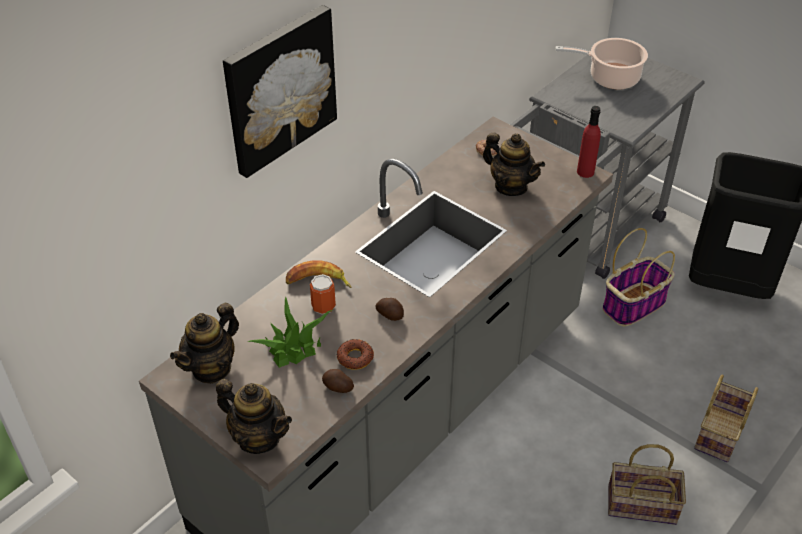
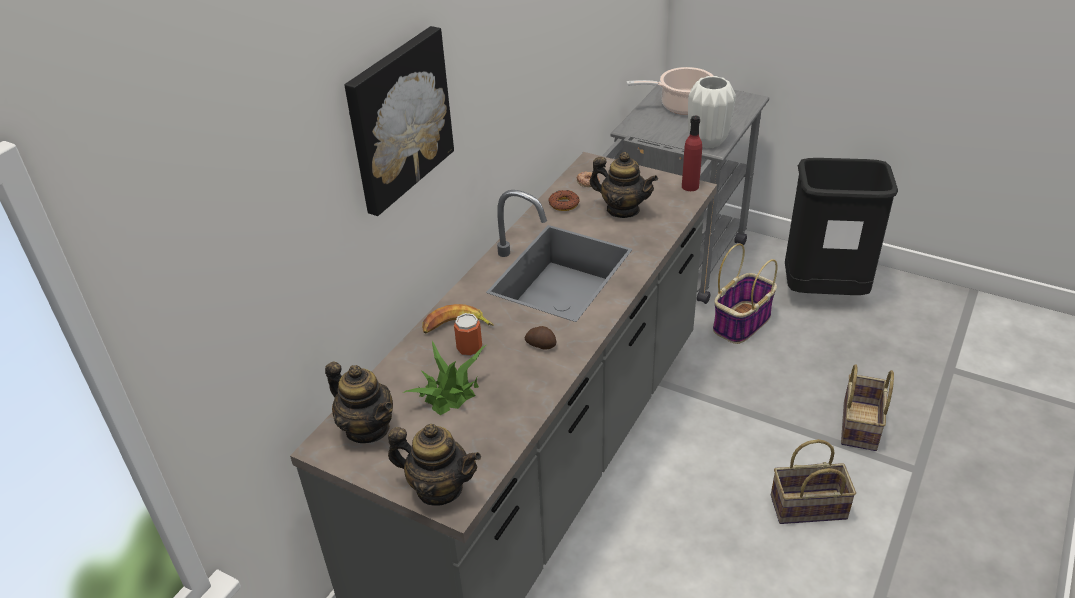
camera: 10 degrees left, 5 degrees down
teapot [170,303,239,384] -> teapot turned 75 degrees counterclockwise [325,361,393,443]
potato [322,369,354,393] -> none
donut [336,339,374,370] -> donut moved to [549,190,580,211]
none -> white vase [688,76,736,148]

